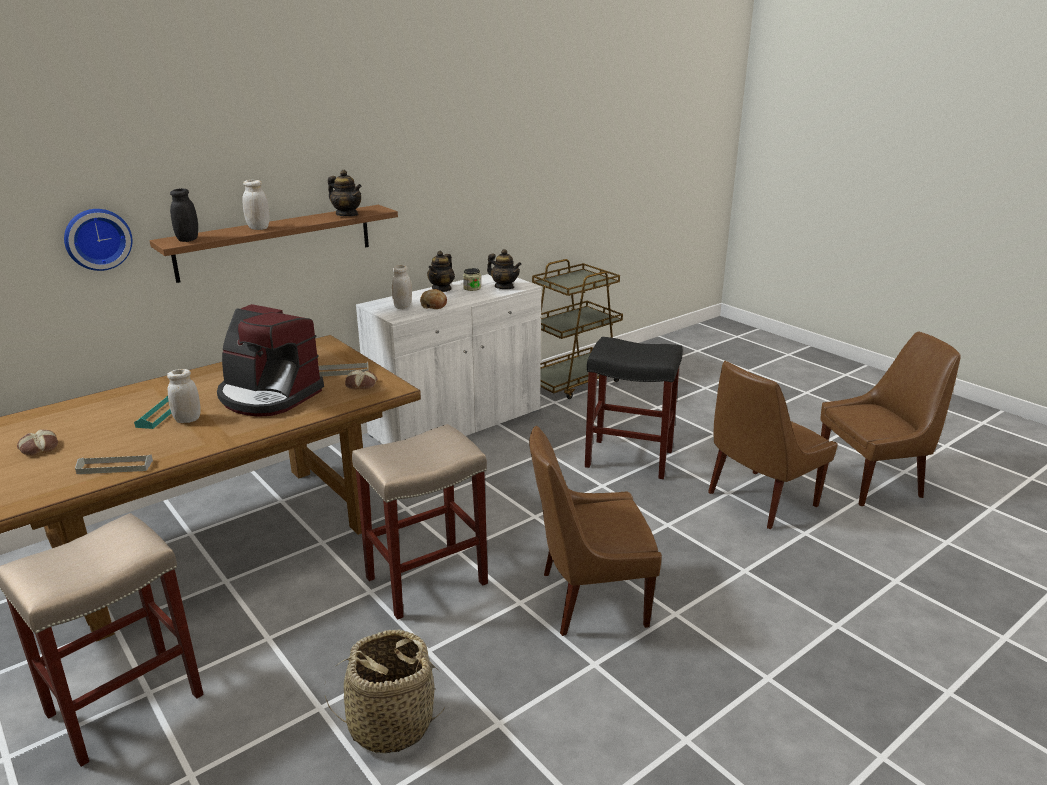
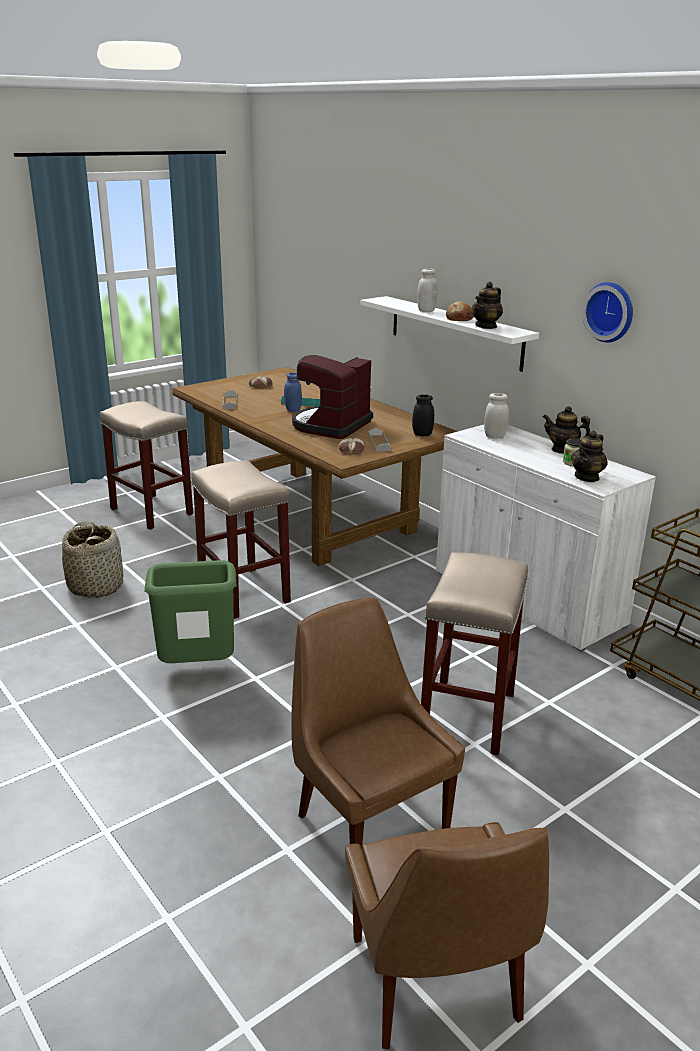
camera: 90 degrees right, 0 degrees up
wall clock [64,209,132,271] -> wall clock moved to [582,282,633,343]
brown shelf [150,205,398,283] -> white shelf [361,296,539,372]
white jar [167,369,201,423] -> blue jar [284,372,302,412]
black jar [170,188,198,242] -> black jar moved to [412,395,434,436]
bread [420,289,447,309] -> bread moved to [446,301,474,321]
brown chair [529,426,662,636] -> green trash can [145,560,237,663]
black stool [585,337,683,479] -> beige stool [421,552,528,755]

